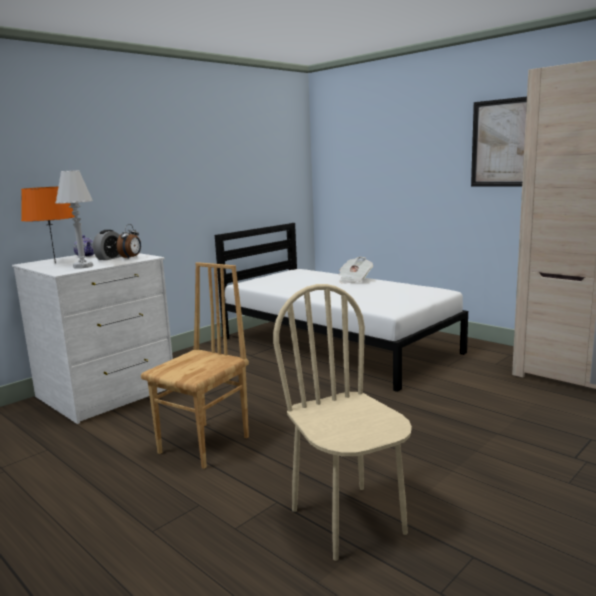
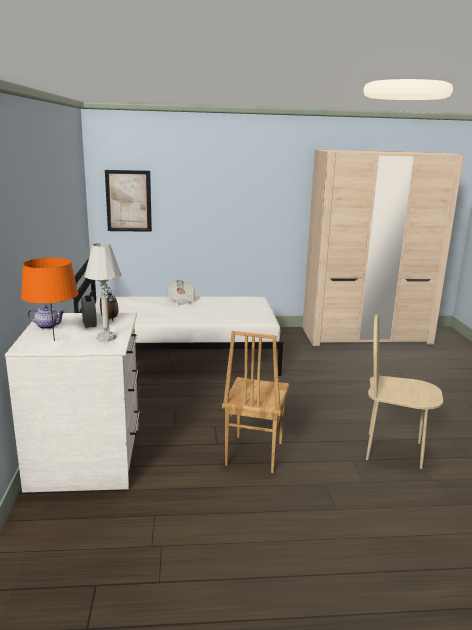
camera: 50 degrees left, 5 degrees up
brown chair [141,262,249,469] -> brown chair turned 150 degrees counterclockwise [222,331,290,473]
picture [471,96,527,186] -> picture moved to [105,170,152,232]

